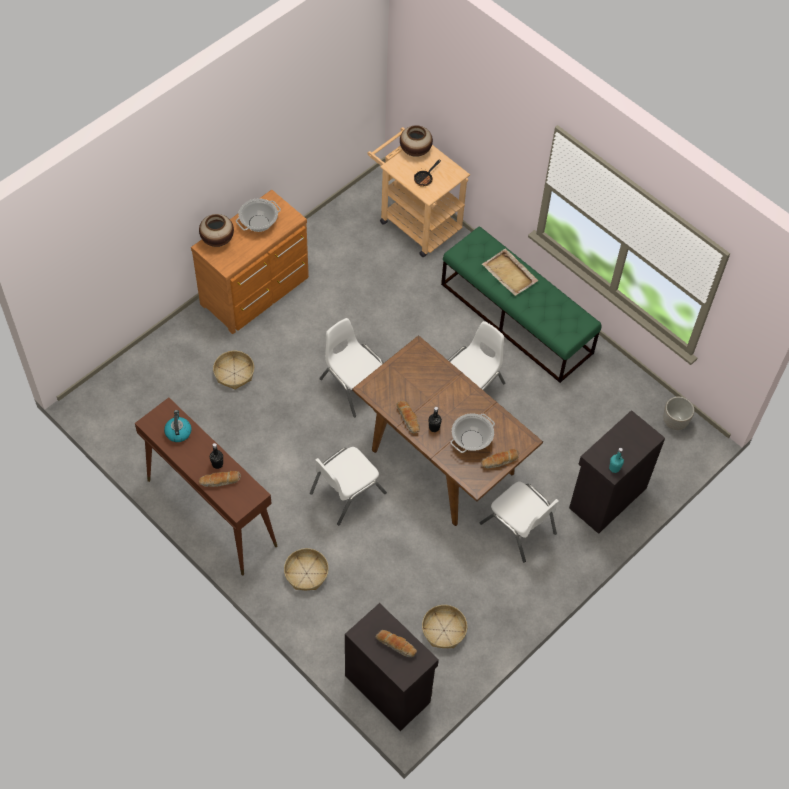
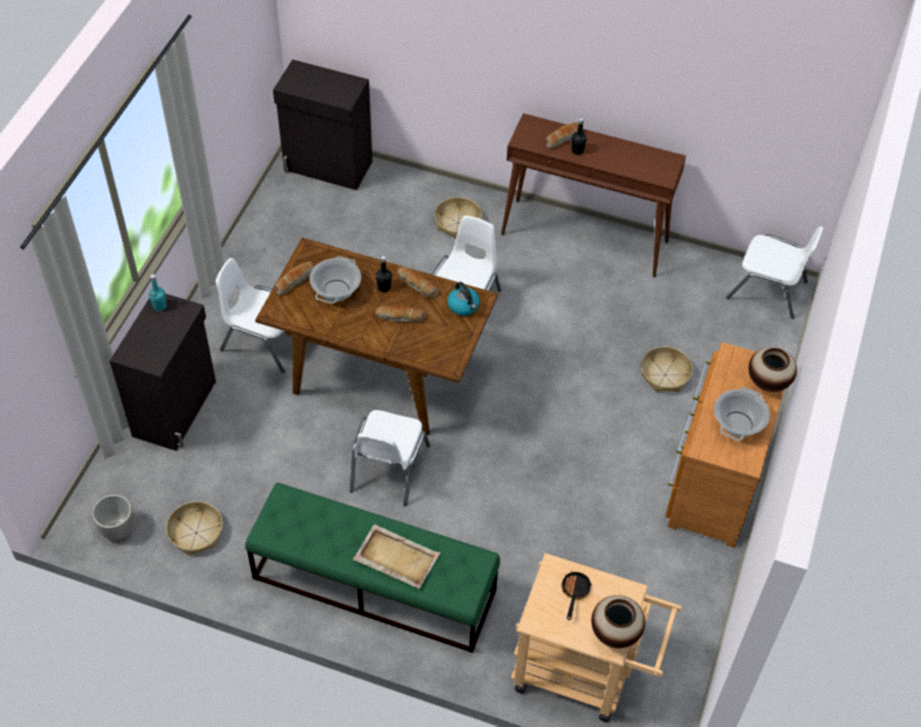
camera: 155 degrees right, 5 degrees down
kettle [164,410,192,442] -> kettle moved to [447,282,480,316]
white chair [319,318,384,417] -> white chair moved to [726,226,823,319]
bread [376,630,417,657] -> bread moved to [375,305,425,323]
basket [422,605,467,648] -> basket moved to [166,501,223,556]

